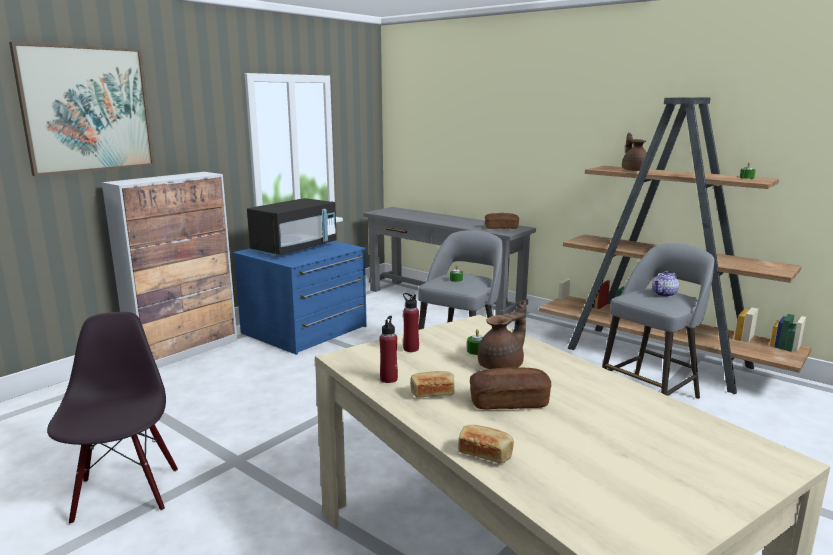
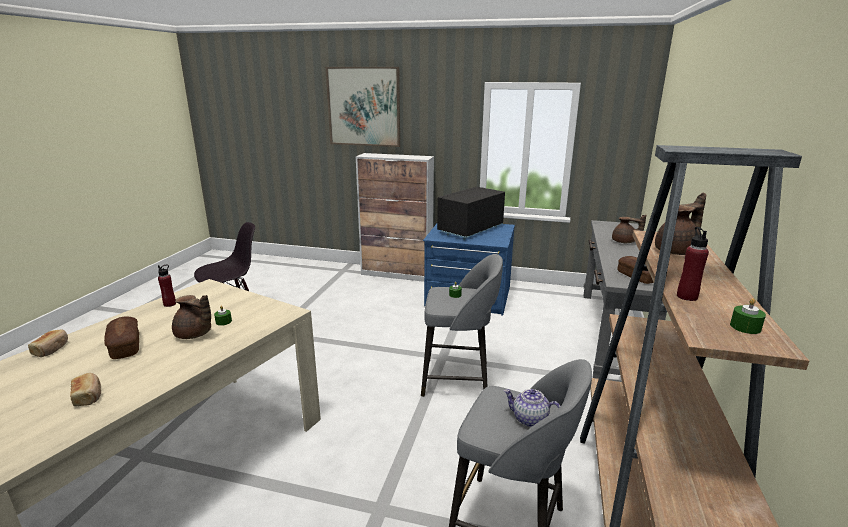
camera: 65 degrees right, 5 degrees up
black microwave [247,198,337,257] -> black microwave turned 120 degrees clockwise [437,187,505,240]
red bottle [403,293,419,352] -> red bottle moved to [677,227,709,301]
bread [411,371,455,398] -> bread moved to [70,373,101,406]
none -> brown teapot [612,215,646,243]

